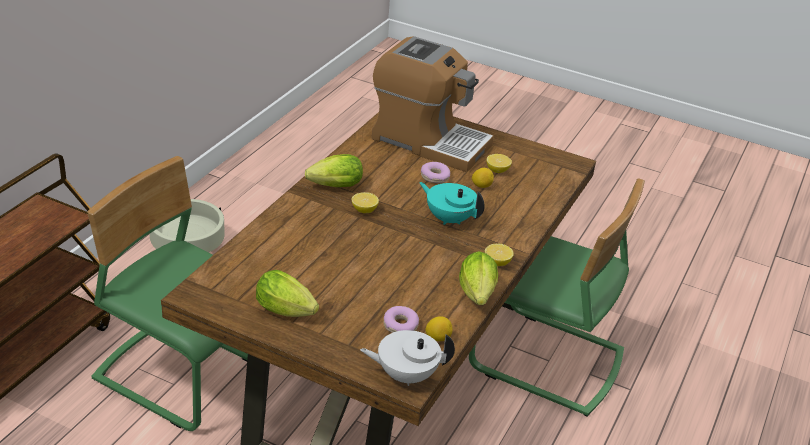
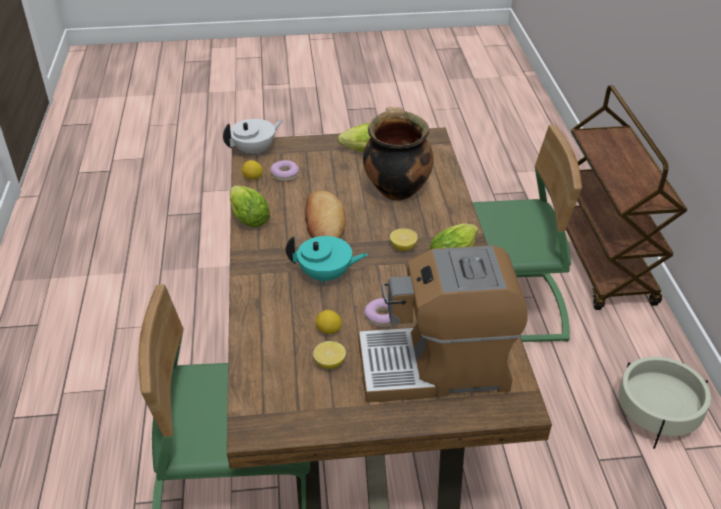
camera: 150 degrees right, 5 degrees up
lemon [485,244,514,266] -> none
none -> bread [305,190,346,238]
none -> cooking pot [363,107,433,201]

